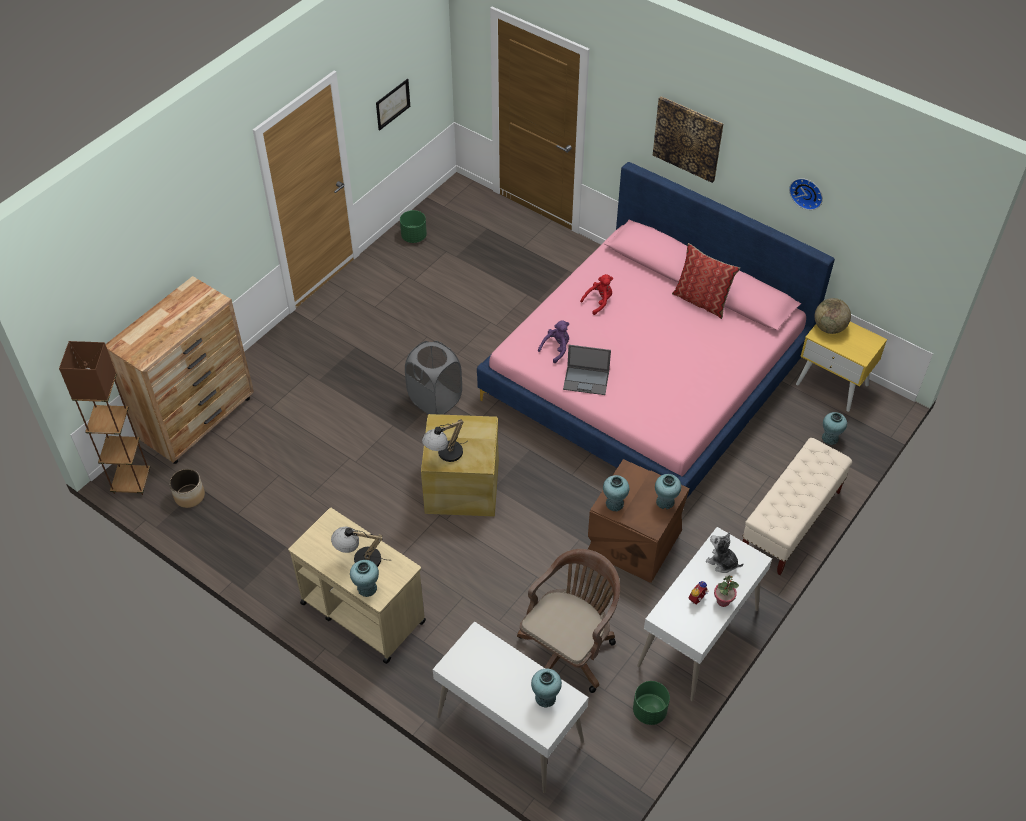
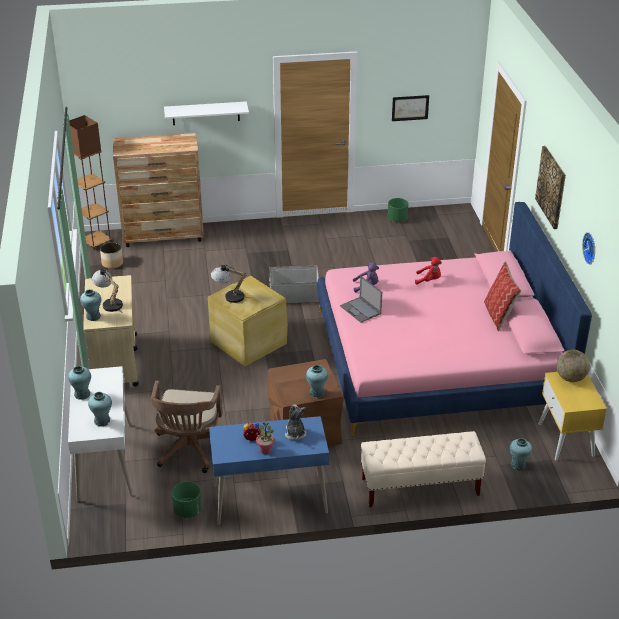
camera: 45 degrees right, 15 degrees down
grey laundry basket [405,341,462,415] -> grey storage box [269,266,319,303]
brown office chair [517,549,620,693] -> brown office chair turned 105 degrees clockwise [150,381,223,473]
turquoise vase [603,475,629,512] -> turquoise vase moved to [68,366,91,400]
white desk [637,527,772,702] -> blue desk [209,416,329,525]
none -> white shelf [164,101,249,125]

